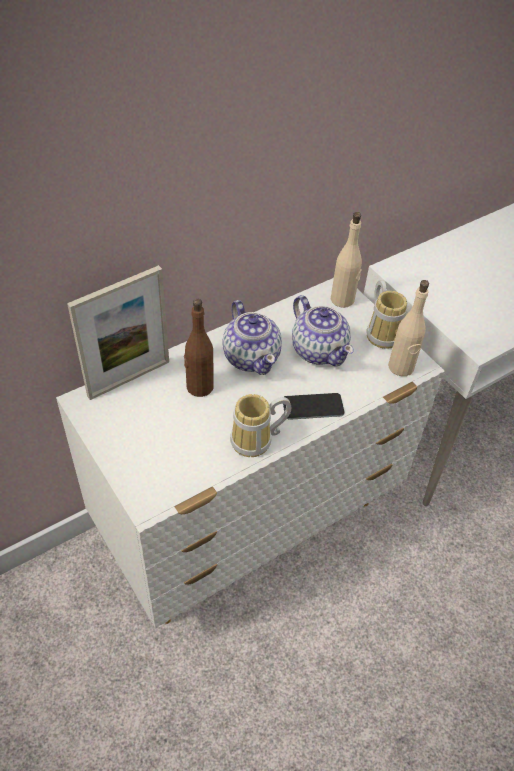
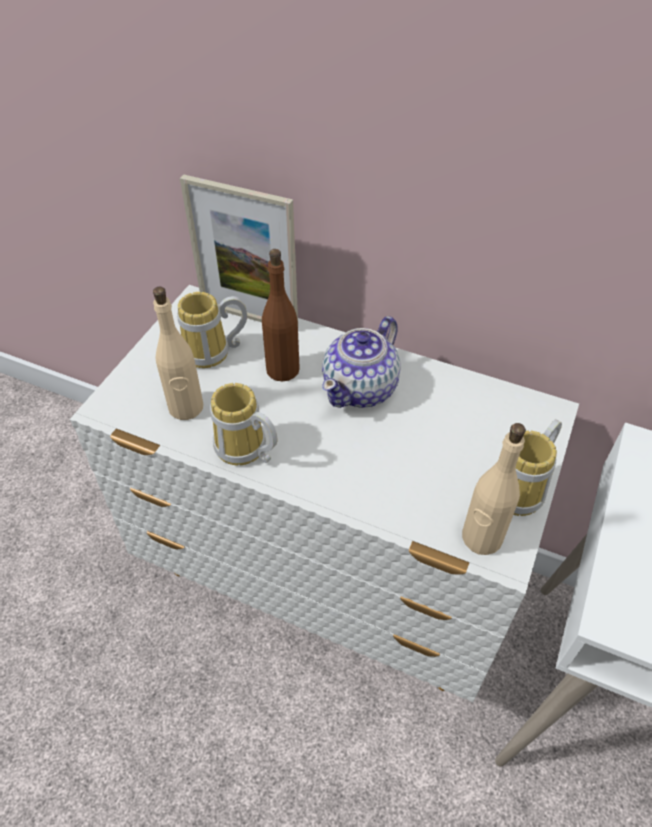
camera: 60 degrees right, 0 degrees up
phone [283,393,345,420] -> none
teapot [292,295,354,366] -> none
beige bottle [331,212,362,308] -> beige bottle moved to [153,287,203,420]
none -> mug [177,292,247,368]

